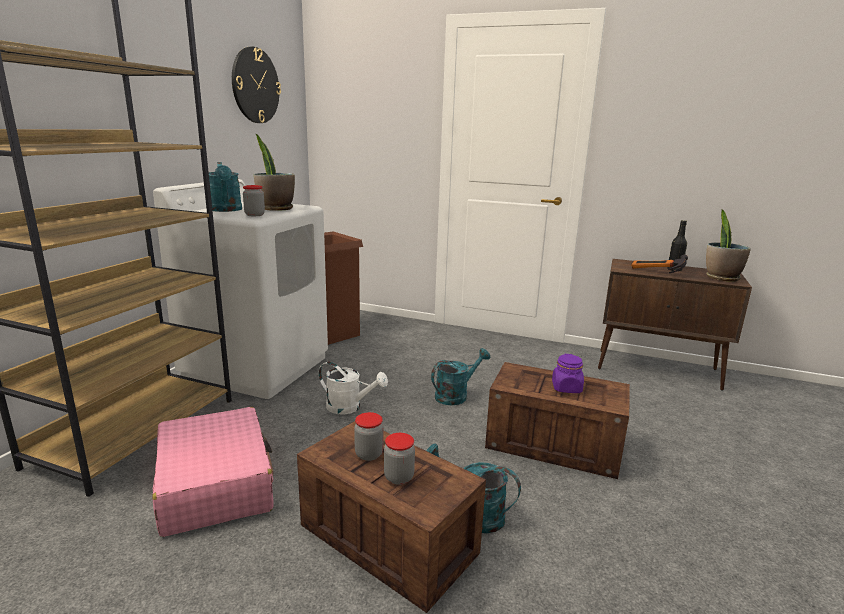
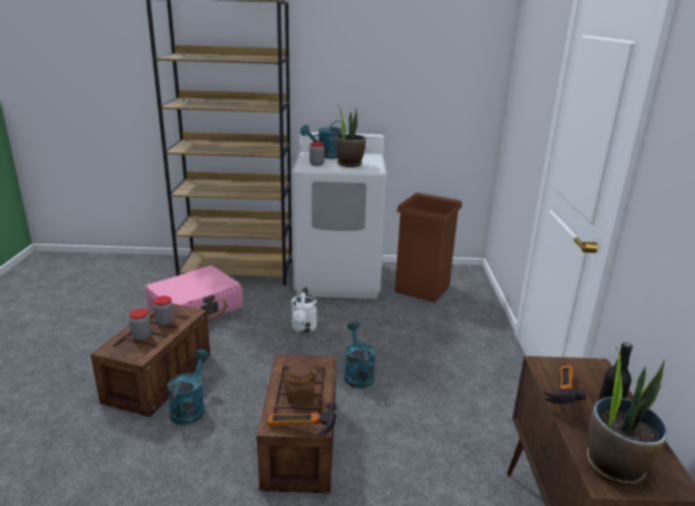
camera: 70 degrees right, 5 degrees up
wall clock [232,47,281,123] -> none
turquoise watering can [431,348,490,405] -> turquoise watering can turned 135 degrees counterclockwise [344,322,376,388]
purple jar [552,354,584,393] -> brown jar [281,363,317,404]
none -> hammer [266,402,336,438]

